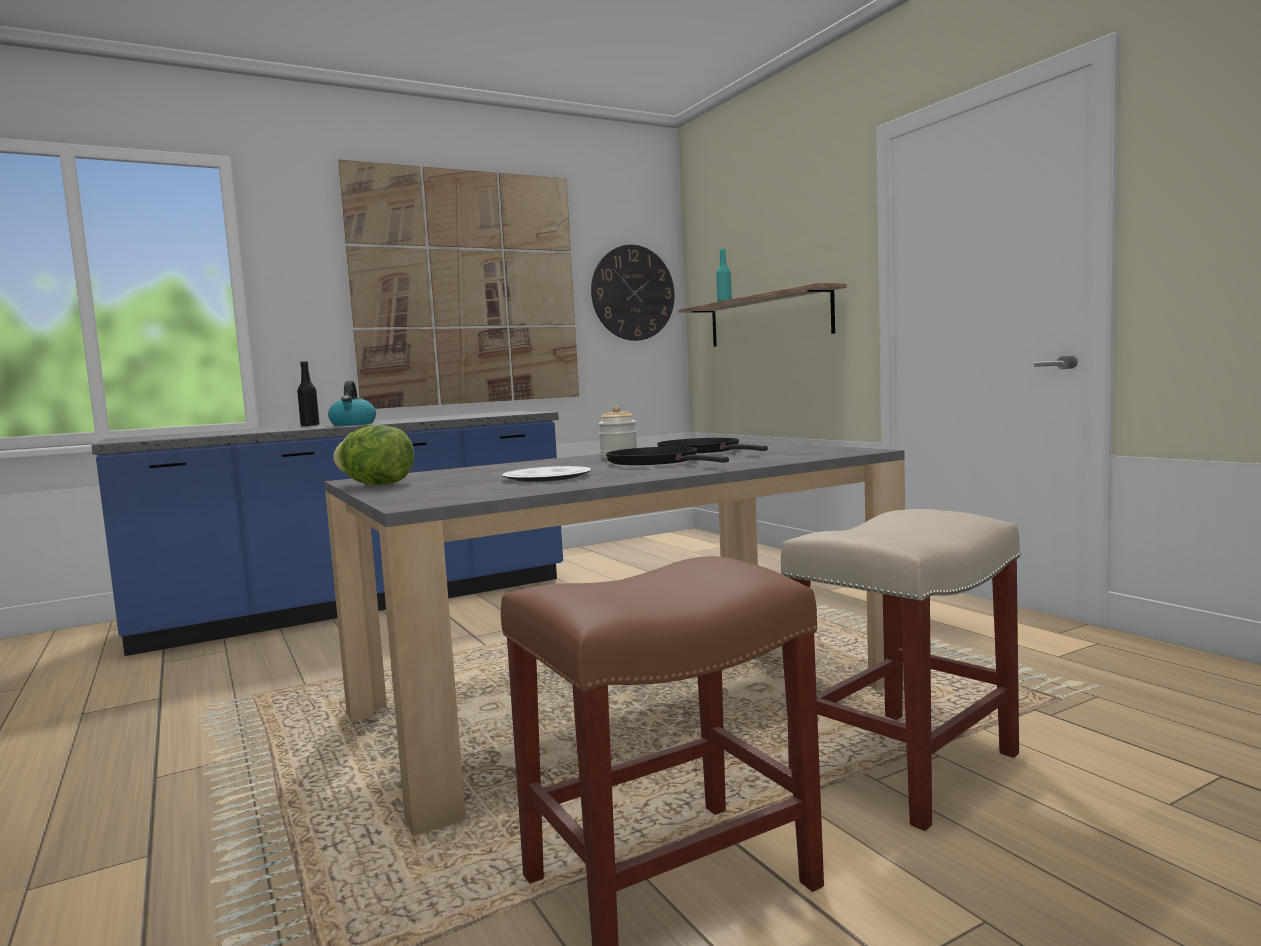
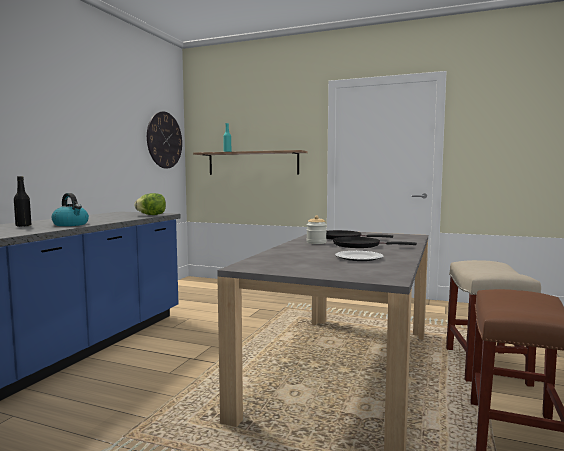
camera: 40 degrees left, 0 degrees up
lettuce [333,425,414,485] -> lettuce moved to [134,193,166,215]
picture [338,160,579,409] -> none

